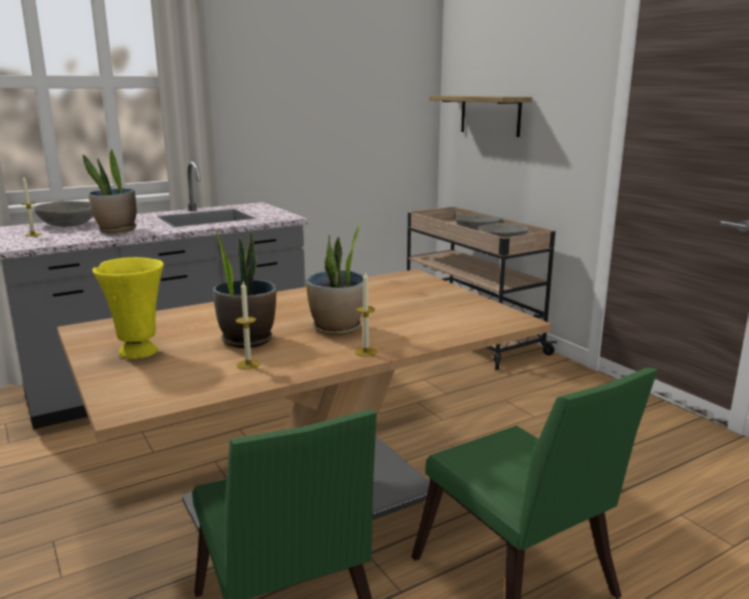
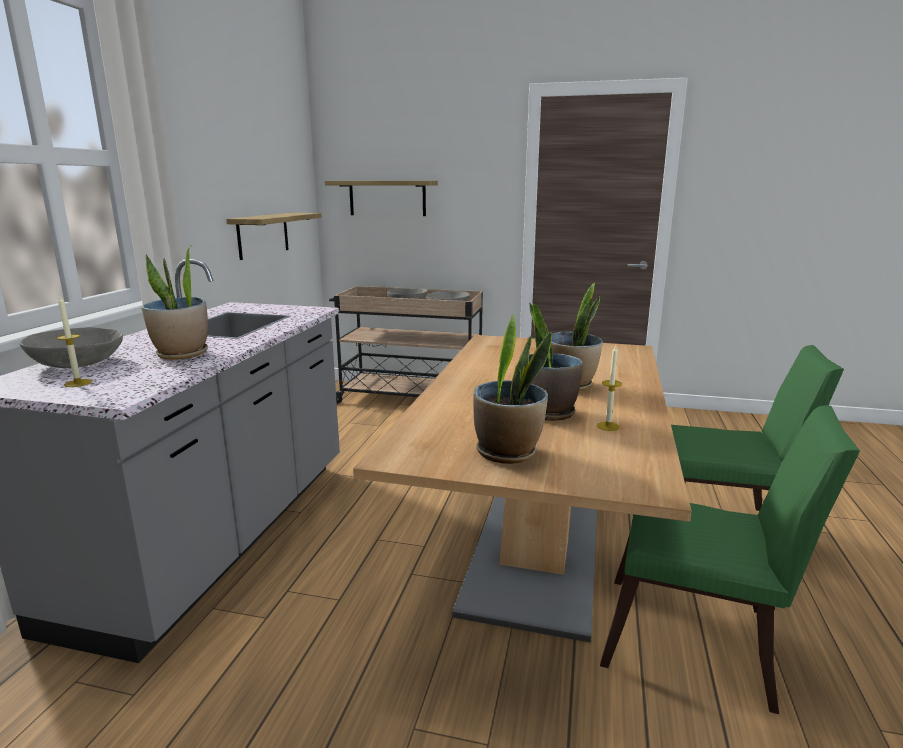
camera: 45 degrees left, 0 degrees up
yellow vase [92,257,164,359] -> potted plant [473,314,552,464]
candle [355,272,377,357] -> none
none -> shelf [226,213,322,260]

